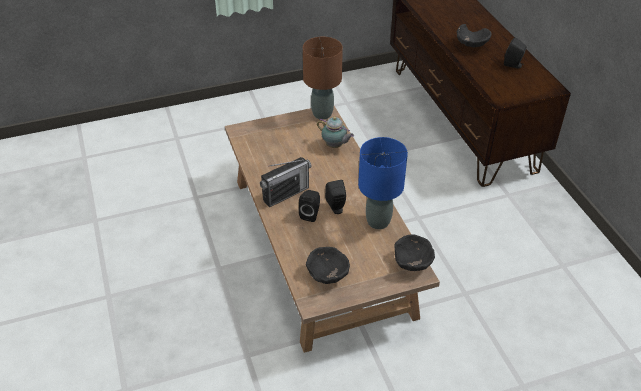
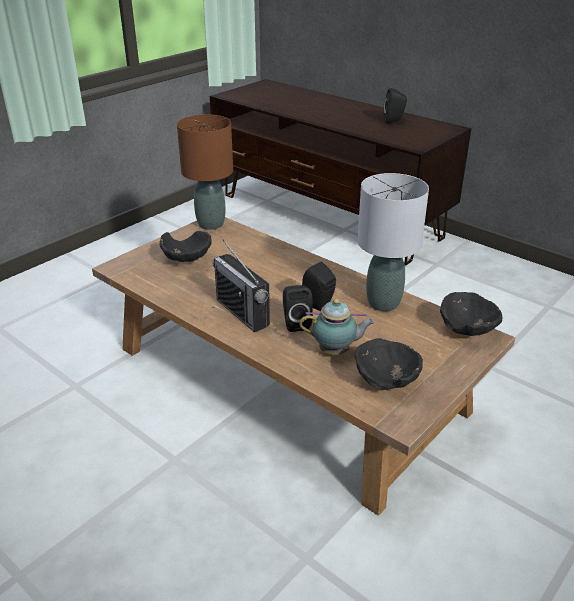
camera: 30 degrees left, 10 degrees down
radio [260,157,311,207] -> radio turned 120 degrees clockwise [212,240,270,332]
teapot [317,116,354,148] -> teapot moved to [299,299,375,355]
blue table lamp [358,137,408,229] -> grey table lamp [357,173,429,311]
black bowl [457,24,492,47] -> black bowl moved to [160,231,212,262]

